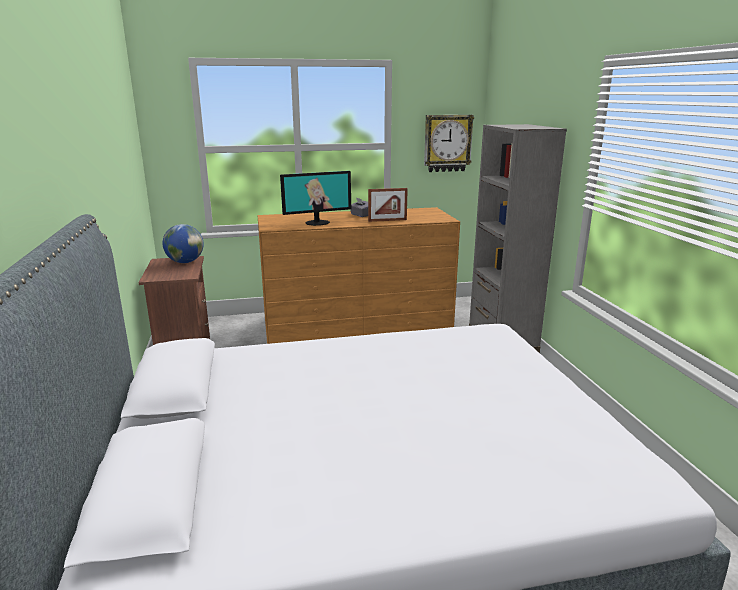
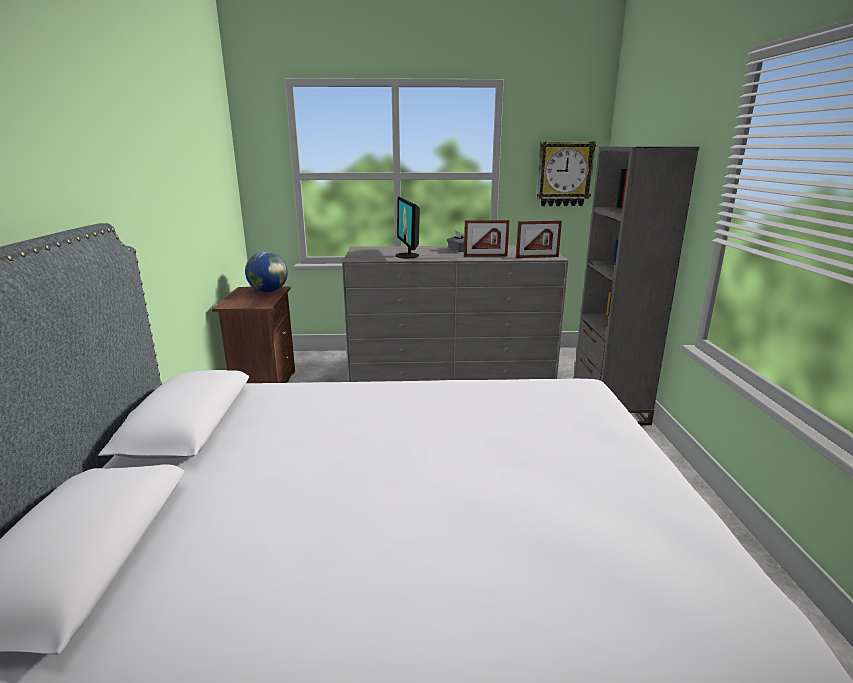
camera: 10 degrees right, 0 degrees up
brown dresser [257,207,460,344] -> grey dresser [342,246,569,382]
monitor [280,171,351,226] -> monitor turned 90 degrees clockwise [395,197,420,259]
none -> picture frame [516,220,562,258]

